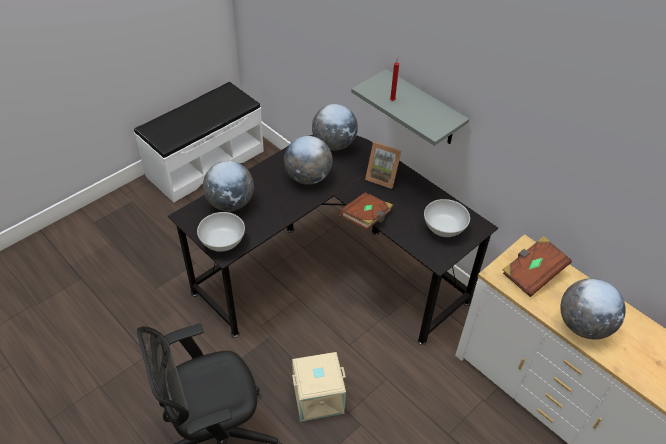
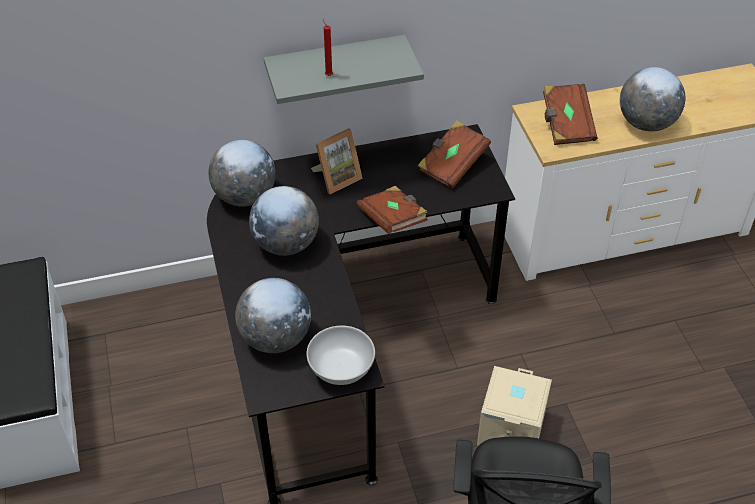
camera: 60 degrees left, 0 degrees up
white bowl [424,199,470,237] -> brown book [417,121,491,189]

